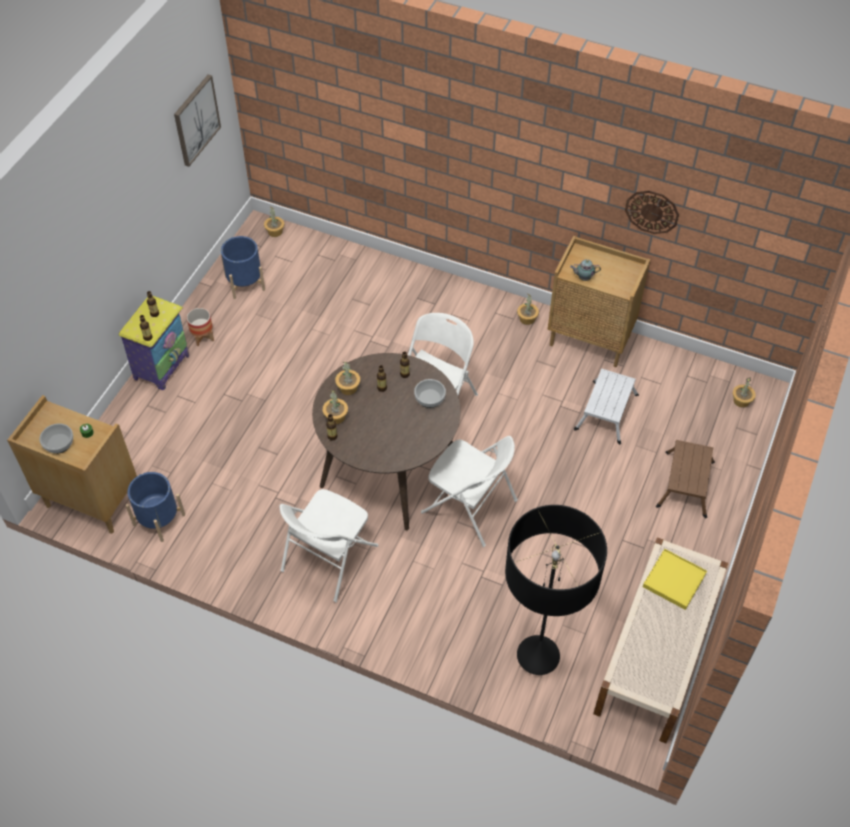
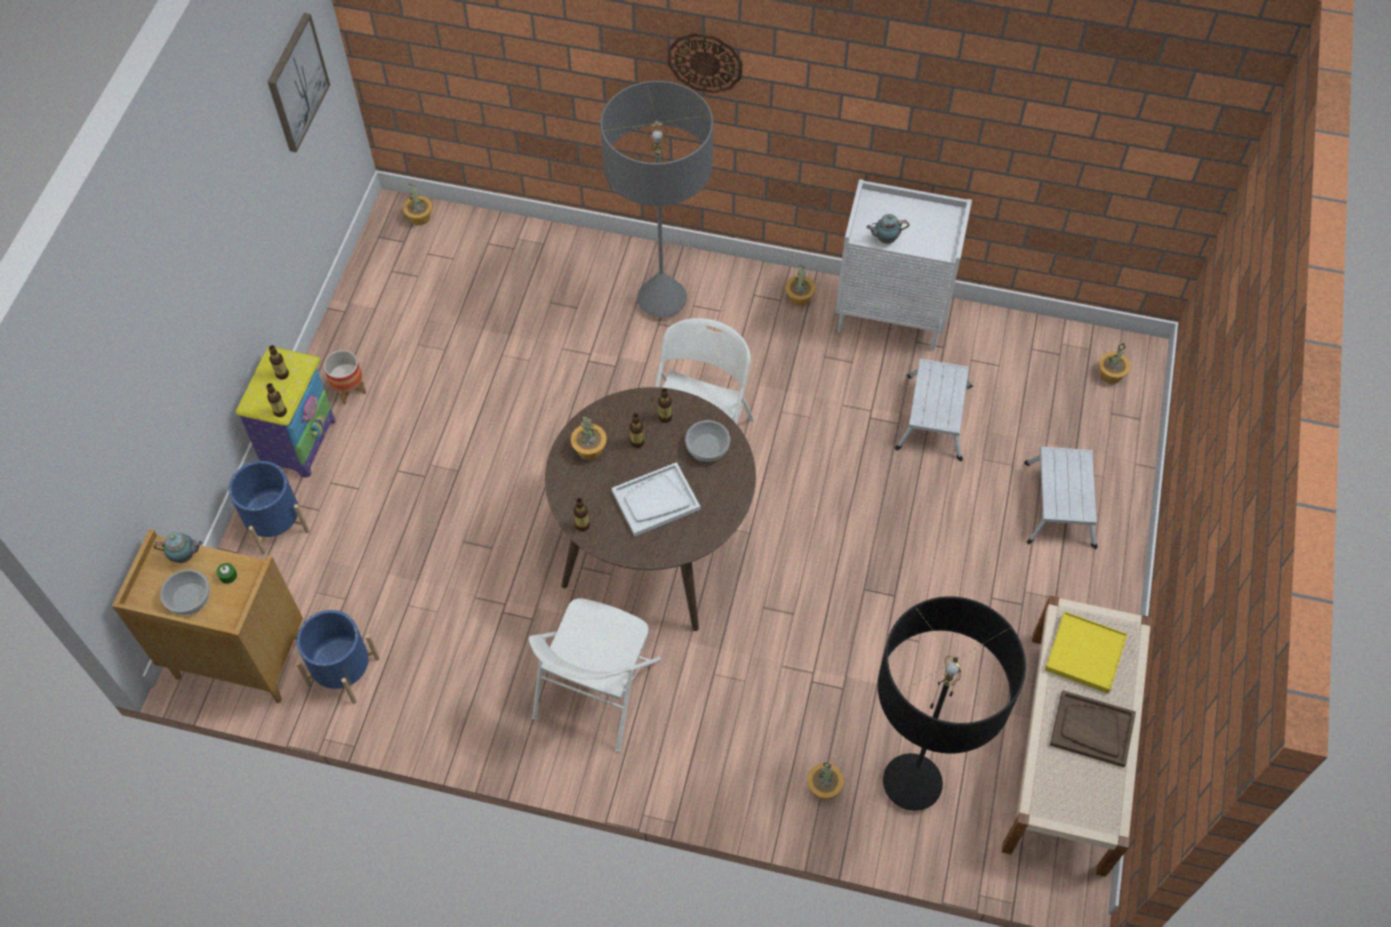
camera: 10 degrees left, 5 degrees up
blue planter [221,236,265,299] -> blue planter moved to [229,461,309,555]
potted plant [323,390,348,424] -> potted plant moved to [807,762,844,800]
white chair [421,436,518,548] -> none
brown cabinet [548,236,651,367] -> white cabinet [835,179,972,351]
wall clock [625,190,679,234] -> wall clock moved to [668,33,743,93]
brown step ladder [656,440,715,519] -> white step ladder [1024,447,1098,550]
none -> teapot [153,533,203,563]
none -> grey floor lamp [600,81,713,318]
none -> white tray [612,462,700,536]
none -> brown tray [1050,690,1136,767]

